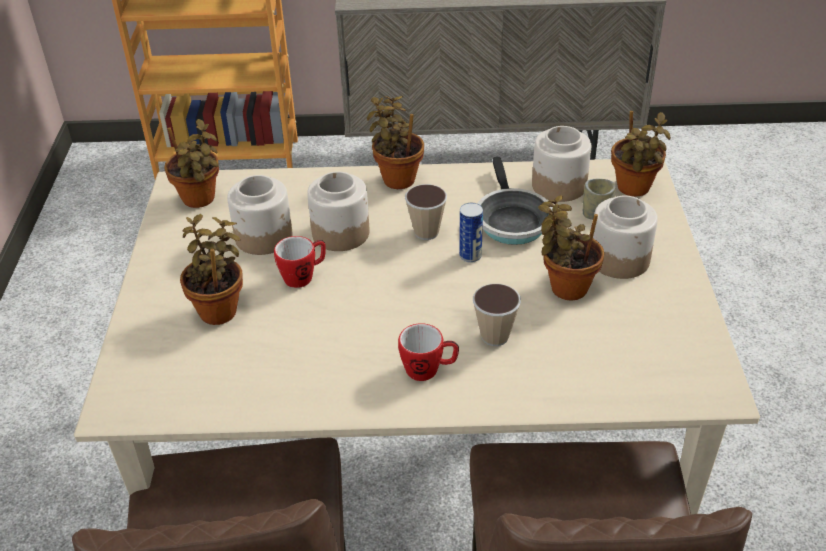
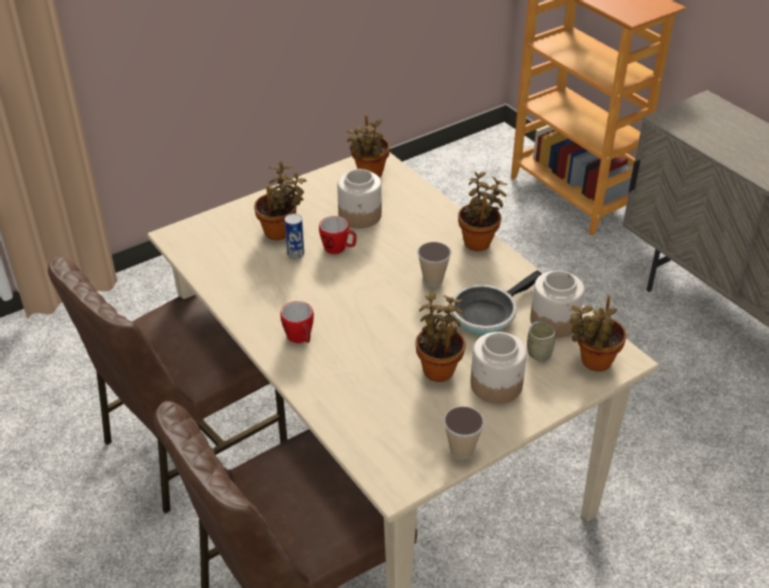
camera: 55 degrees right, 0 degrees up
jar [307,171,370,251] -> none
can [459,203,483,263] -> can moved to [285,214,304,259]
cup [473,284,521,346] -> cup moved to [443,406,485,459]

